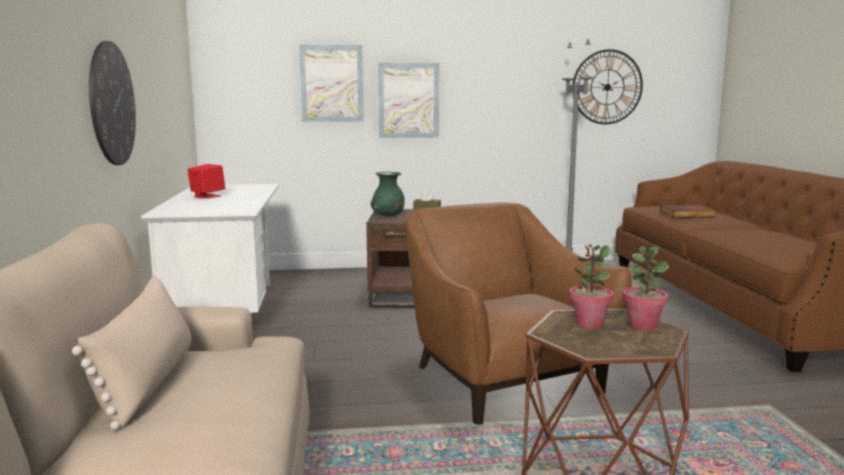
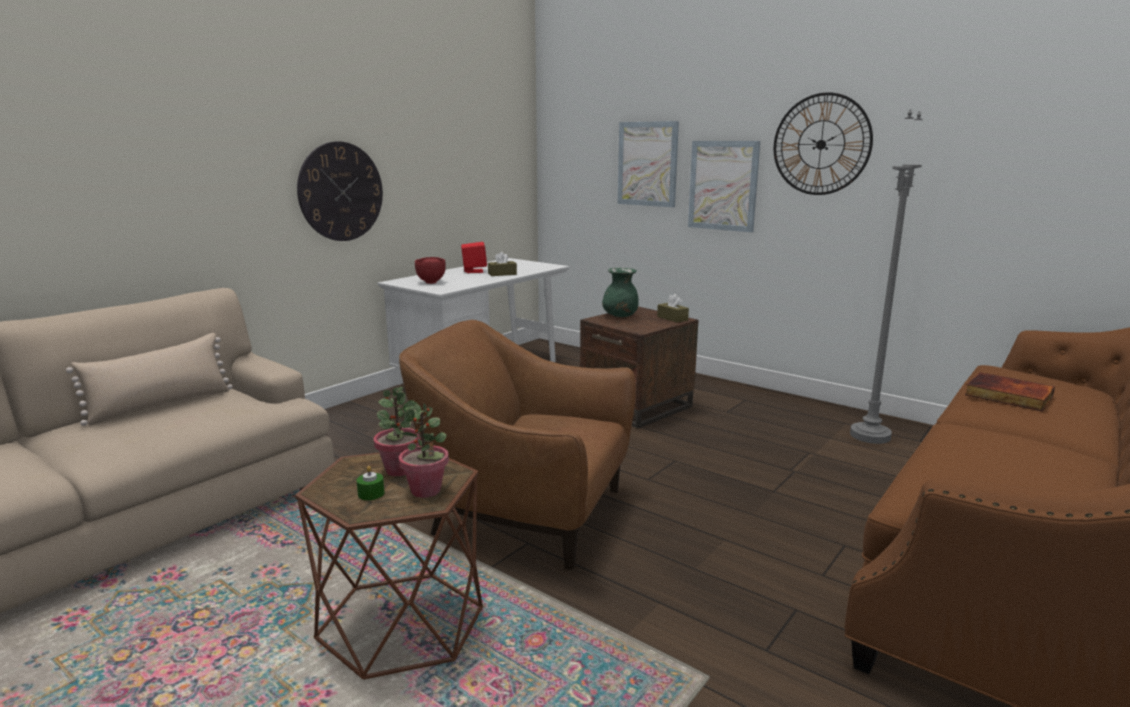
camera: 45 degrees right, 5 degrees up
brown armchair [405,202,632,425] -> brown armchair turned 90 degrees counterclockwise [399,320,636,570]
wall clock [572,49,643,124] -> wall clock moved to [774,92,873,195]
none -> green candle [356,466,385,500]
none -> red bowl [415,257,446,284]
none -> brown tissue box [488,252,517,276]

